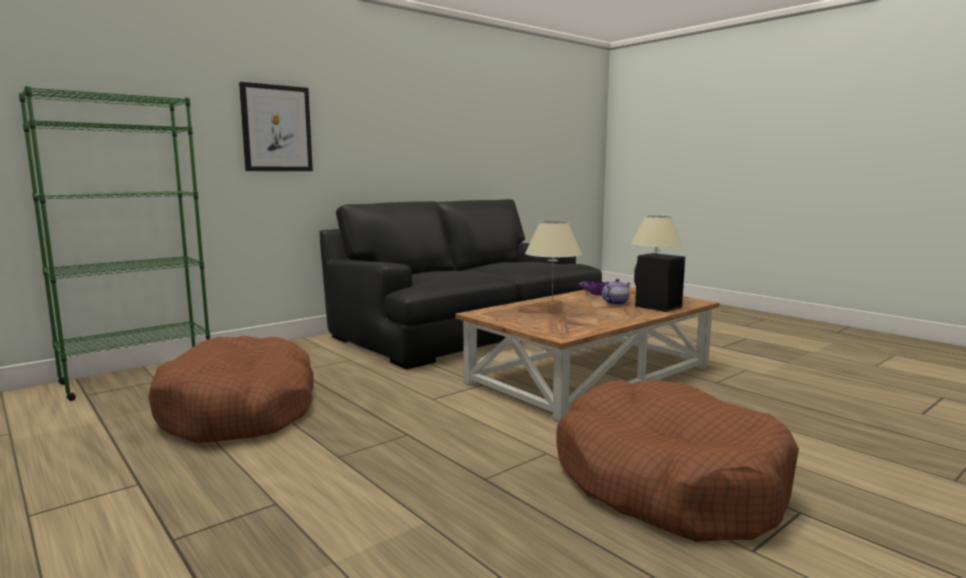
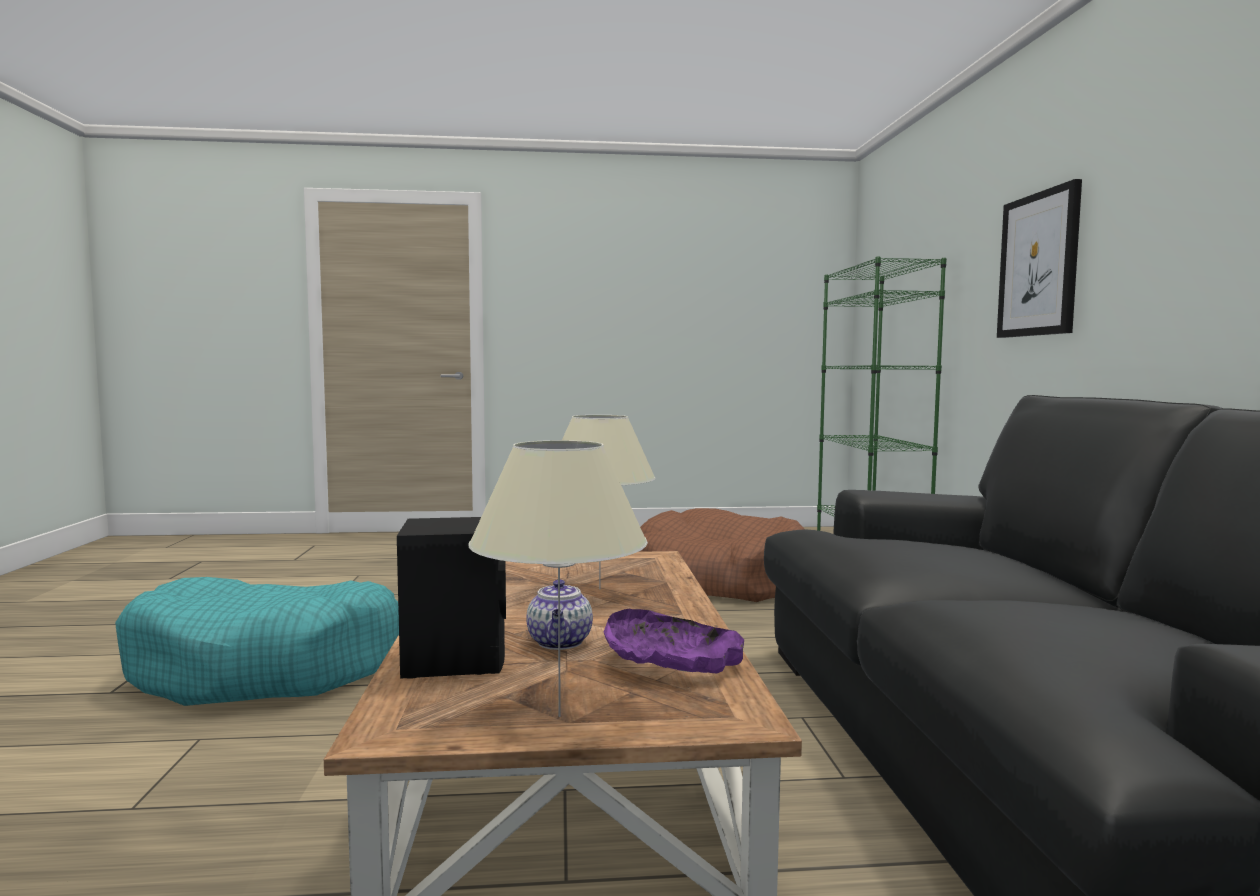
camera: 125 degrees right, 5 degrees down
brown dog bed [557,380,799,542] -> turquoise dog bed [115,577,399,706]

